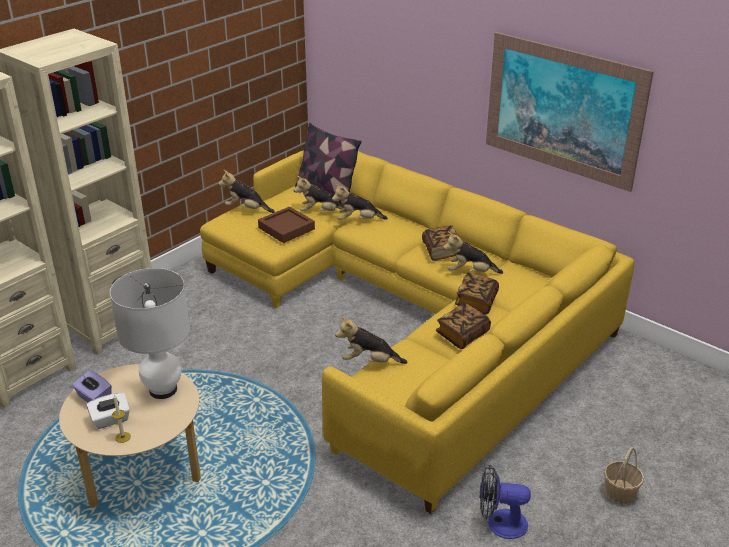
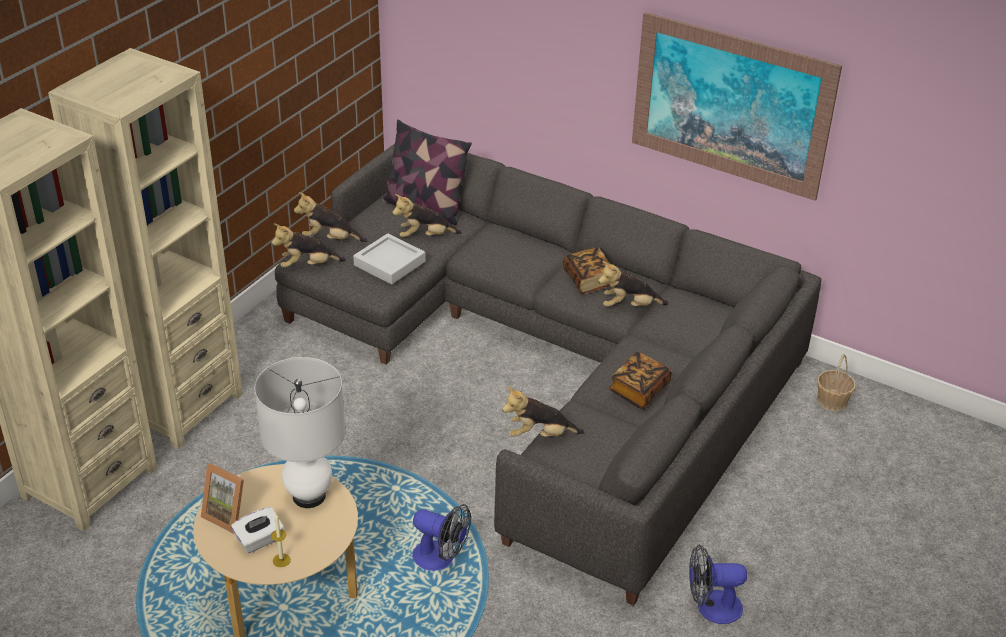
camera: 10 degrees left, 5 degrees up
purple tissue box [72,370,112,403] -> picture frame [201,463,244,534]
yellow sofa [200,150,635,514] -> grey sofa [275,144,822,606]
brown tray [258,207,315,243] -> grey tray [353,233,426,285]
plush toy [332,184,388,220] -> plush toy moved to [272,224,346,268]
book [455,273,499,315] -> none
basket [604,447,644,504] -> basket moved to [817,354,856,411]
none -> fan [412,504,471,571]

